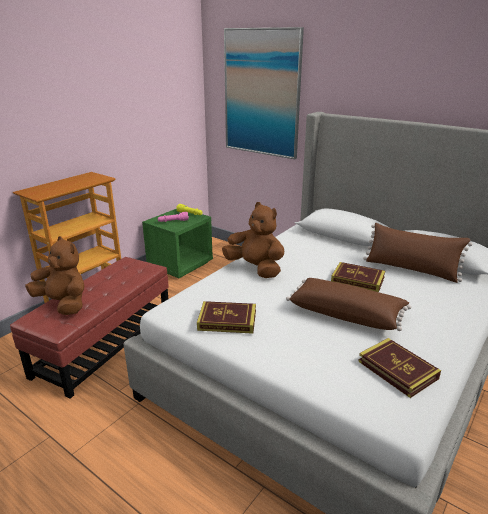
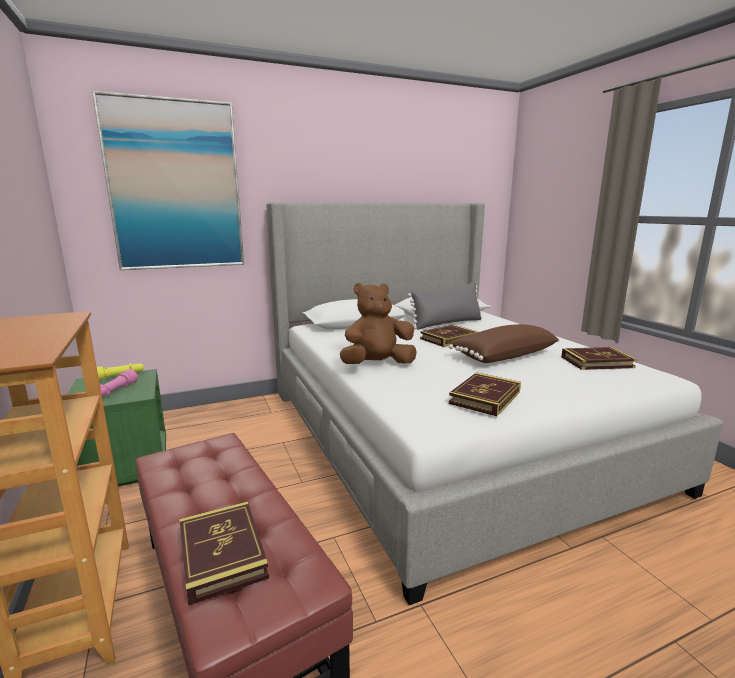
camera: 60 degrees left, 10 degrees down
brown plush toy [25,236,84,315] -> book [179,501,269,606]
brown pillow [363,223,473,283] -> grey pillow [408,282,482,330]

